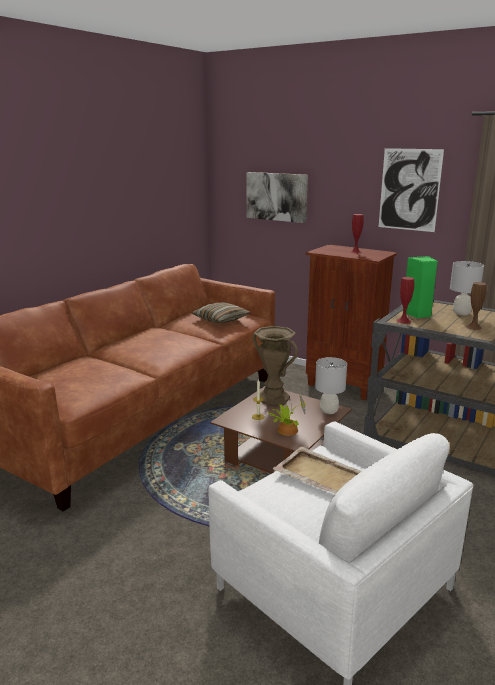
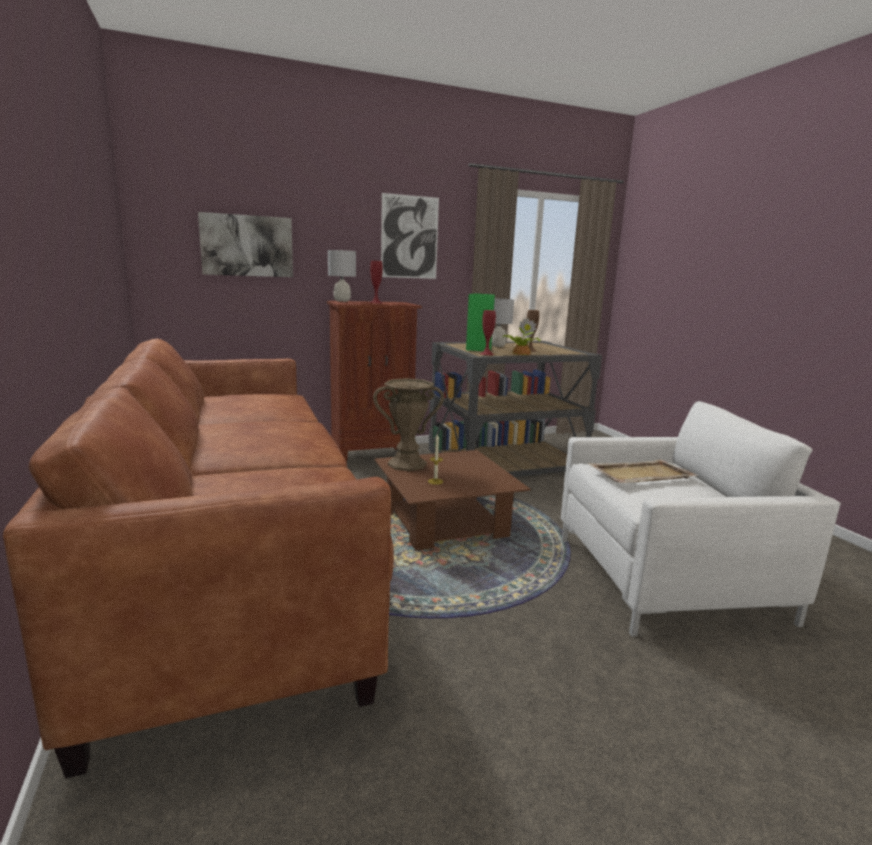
camera: 55 degrees left, 5 degrees down
pillow [192,303,251,323] -> none
potted plant [268,394,306,436] -> potted plant moved to [503,318,541,355]
grey table lamp [315,357,347,414] -> grey table lamp moved to [328,250,356,302]

